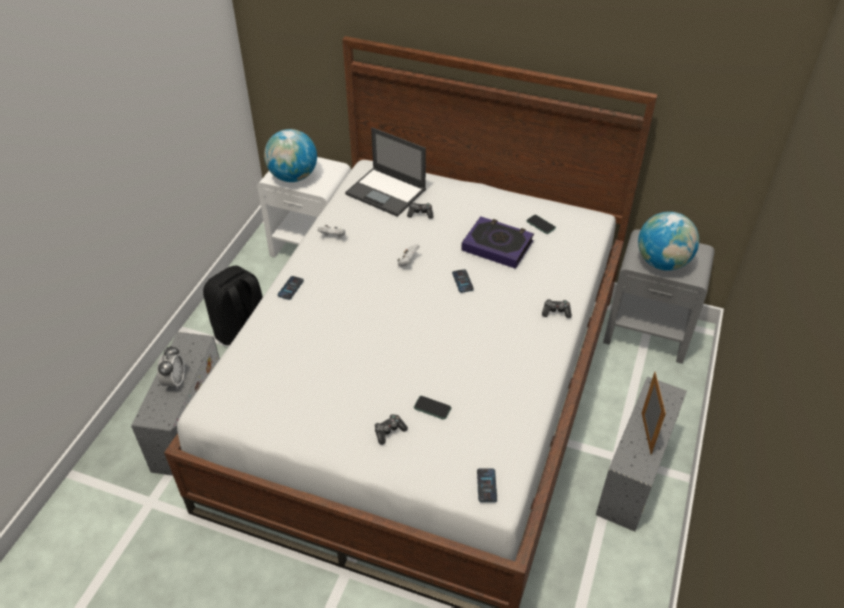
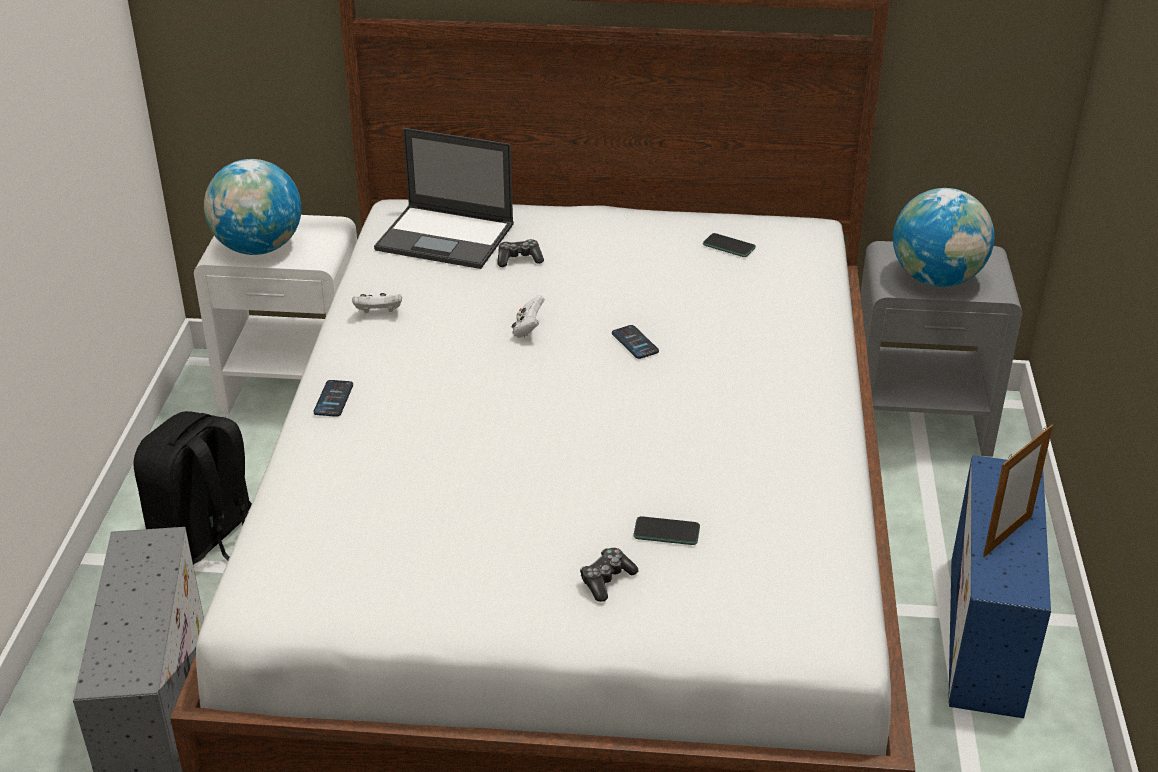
camera: 15 degrees left, 10 degrees down
alarm clock [157,346,185,389] -> none
book [461,216,534,269] -> none
phone [477,468,497,502] -> none
game controller [542,299,572,318] -> none
grey storage box [596,377,687,532] -> blue storage box [948,455,1051,718]
picture frame [641,371,666,455] -> picture frame turned 60 degrees clockwise [983,425,1053,557]

